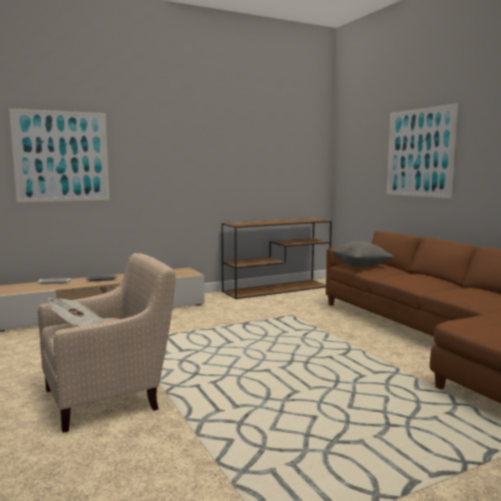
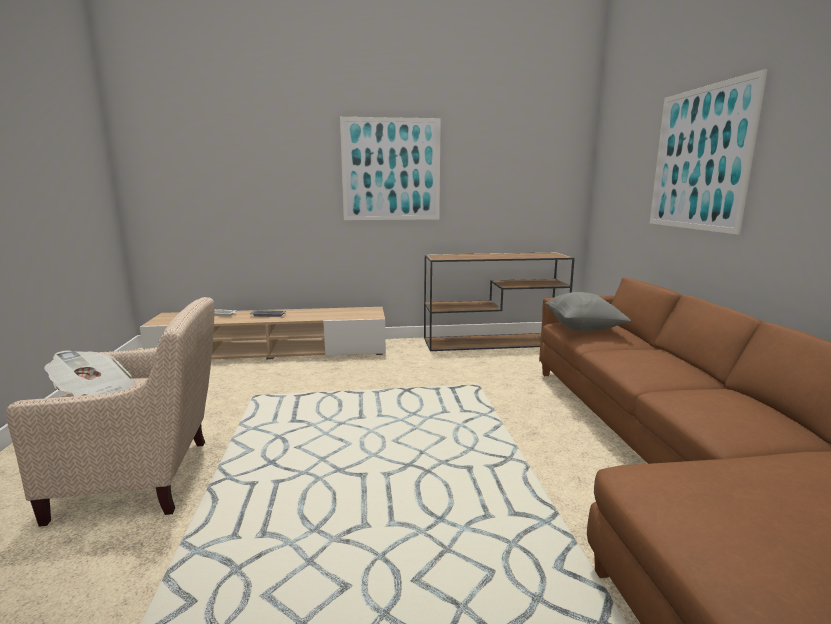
camera: 20 degrees right, 5 degrees up
picture [9,108,110,202] -> picture moved to [340,117,441,220]

